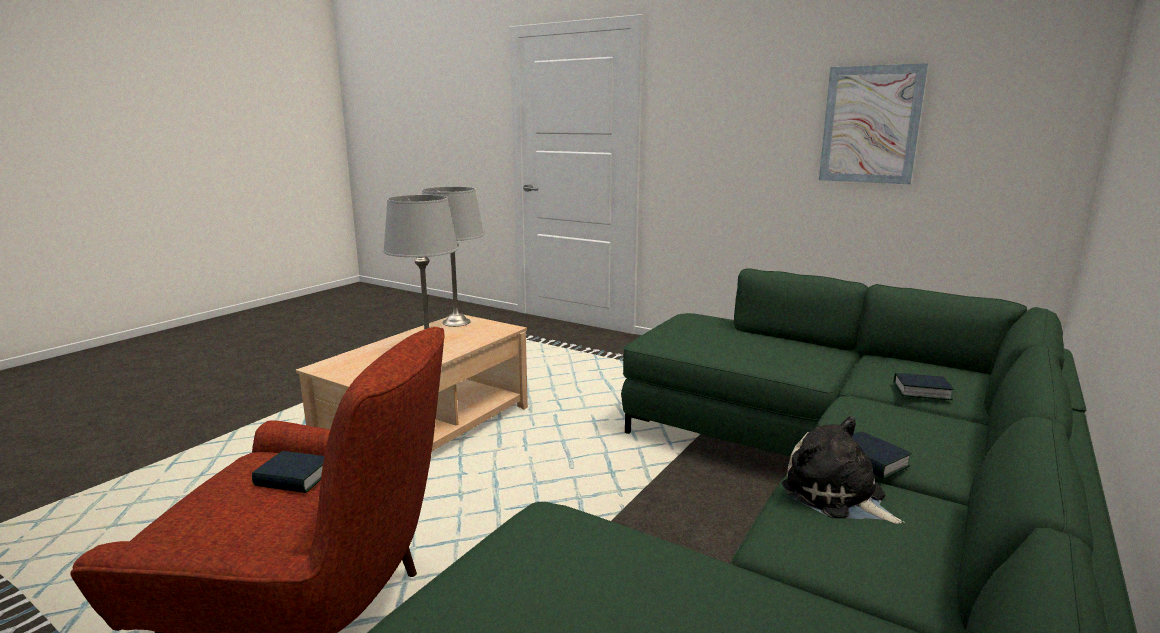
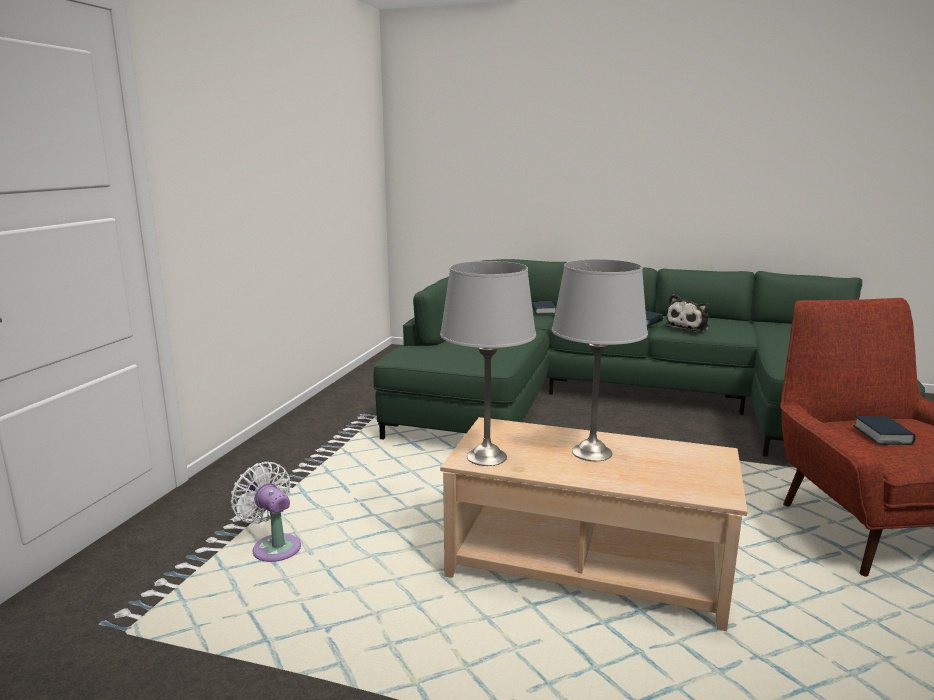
camera: 105 degrees left, 0 degrees up
picture [819,63,928,184] -> none
none -> white fan [231,462,301,562]

